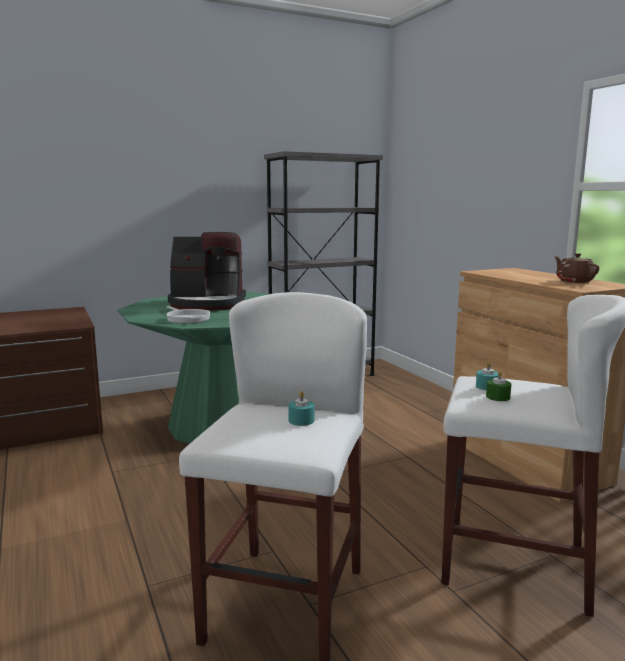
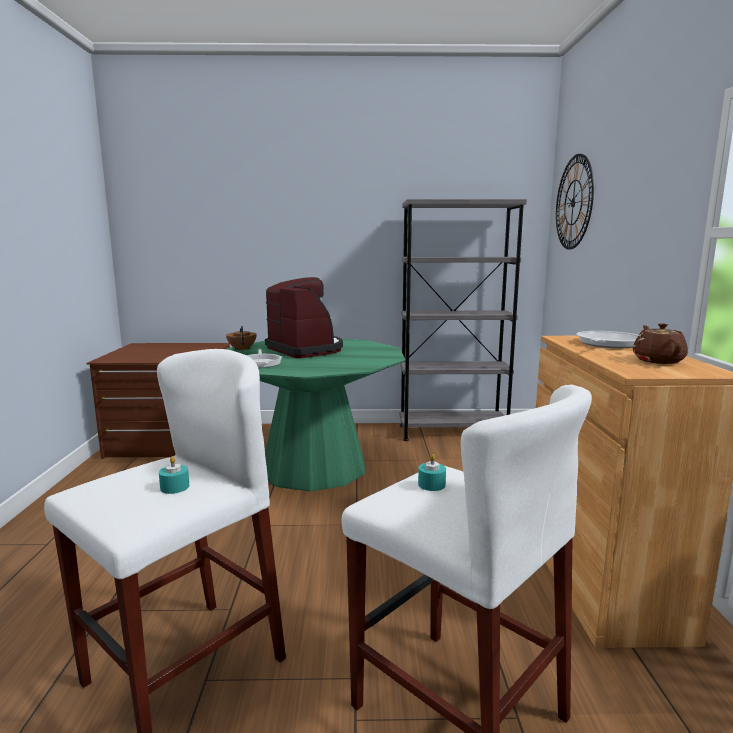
camera: 25 degrees right, 0 degrees up
coffee machine [168,232,246,310] -> coffee machine turned 150 degrees counterclockwise [265,277,343,358]
green candle [486,371,511,401] -> none
none -> brown teapot [226,326,256,351]
none -> wall clock [556,154,594,250]
none -> frying pan [577,331,638,348]

